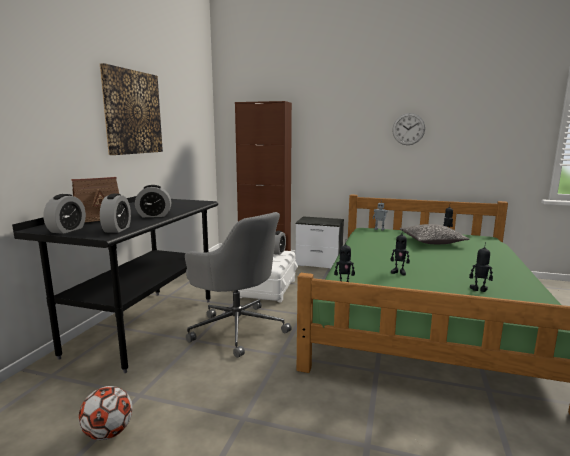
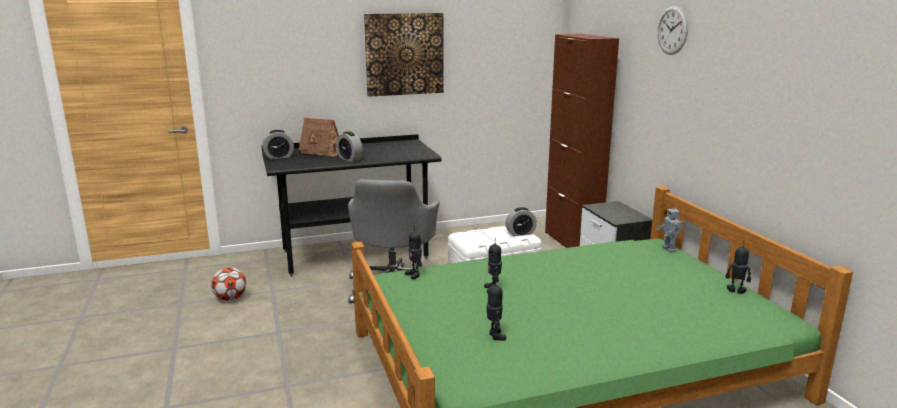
camera: 55 degrees right, 5 degrees up
alarm clock [100,194,131,233] -> none
wall clock [392,113,425,145] -> wall clock moved to [657,6,688,55]
pillow [400,224,470,244] -> none

